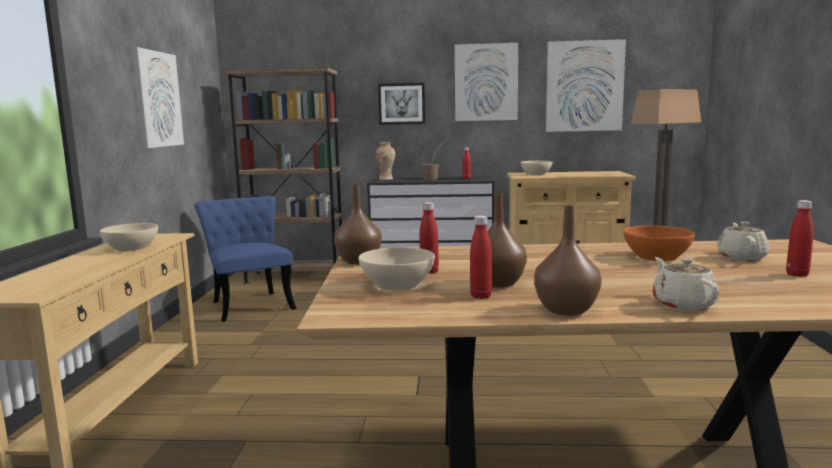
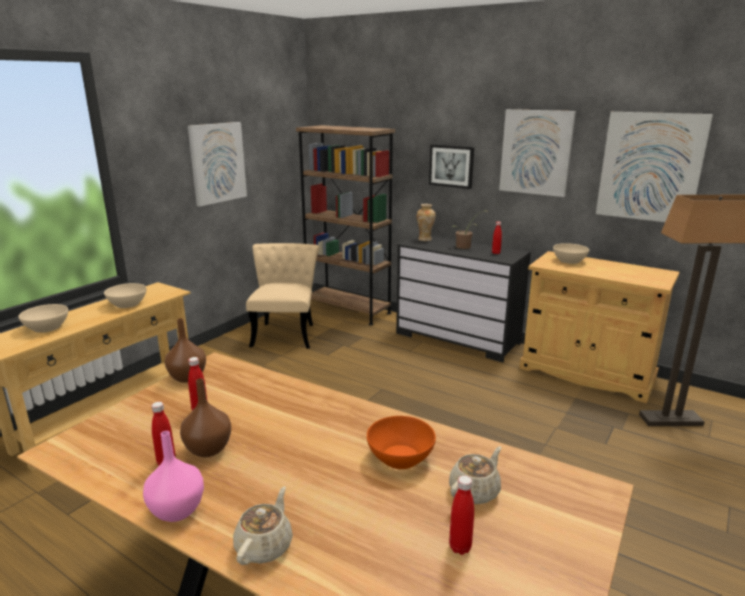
camera: 30 degrees right, 10 degrees up
blue chair [194,196,296,322] -> beige chair [246,243,320,349]
beige bowl [358,247,435,291] -> beige bowl moved to [18,304,68,333]
brown vase [534,205,602,316] -> pink vase [143,431,204,522]

